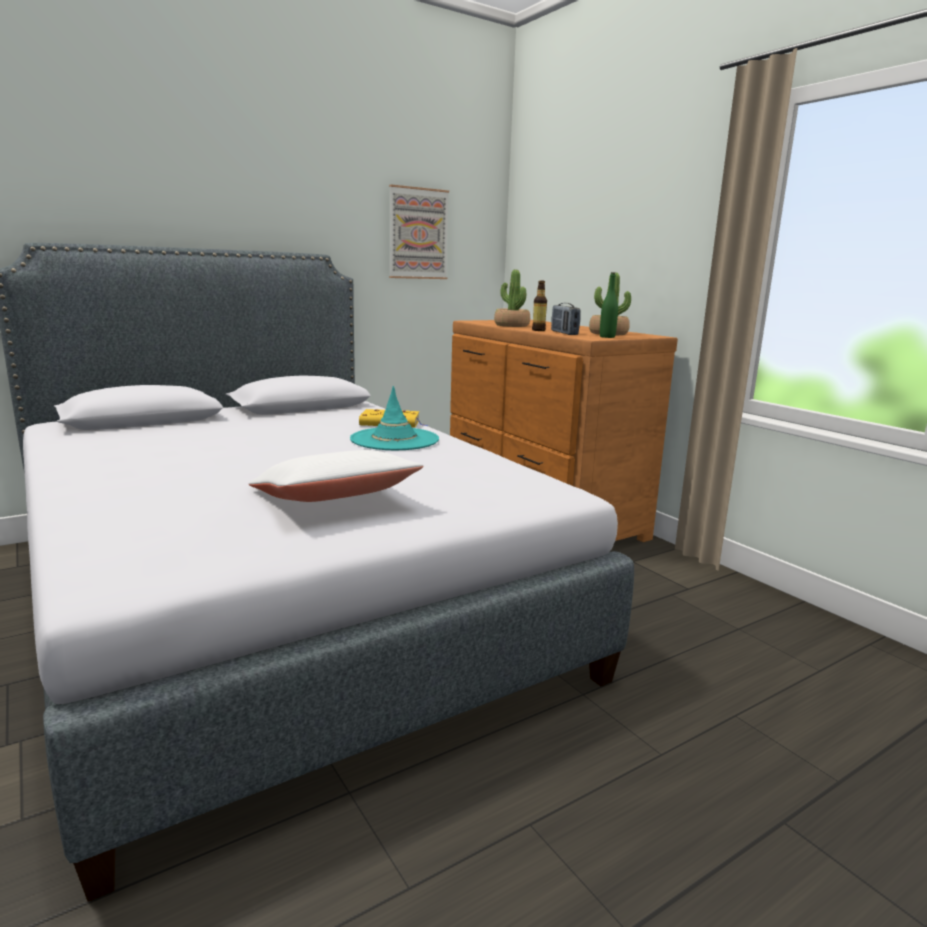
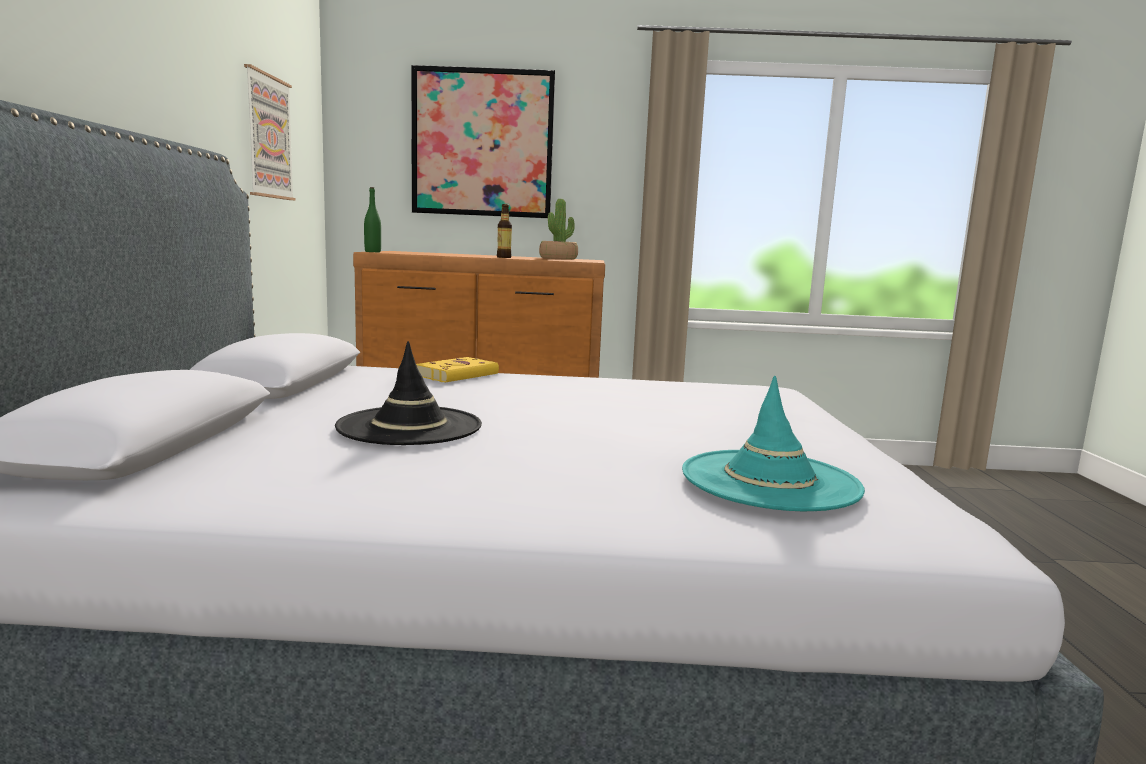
camera: 55 degrees left, 5 degrees down
white pillow [249,450,424,502] -> none
turquoise hat [350,386,439,450] -> turquoise hat moved to [682,376,865,511]
potted plant [494,270,530,327] -> none
radio [551,303,581,335] -> none
green bottle [600,272,618,338] -> green bottle moved to [364,187,381,252]
none -> black hat [335,341,482,445]
none -> picture [411,65,555,218]

